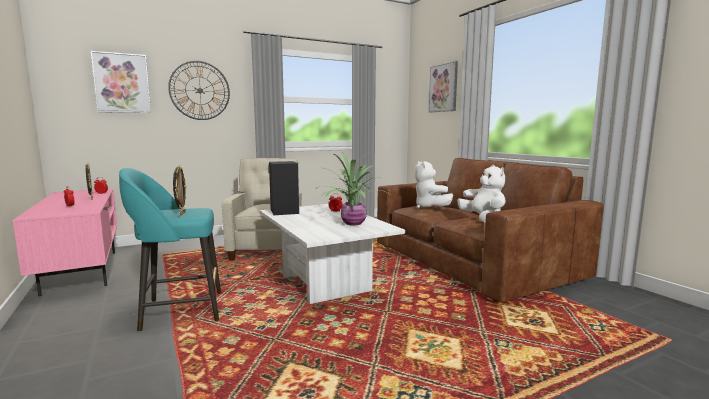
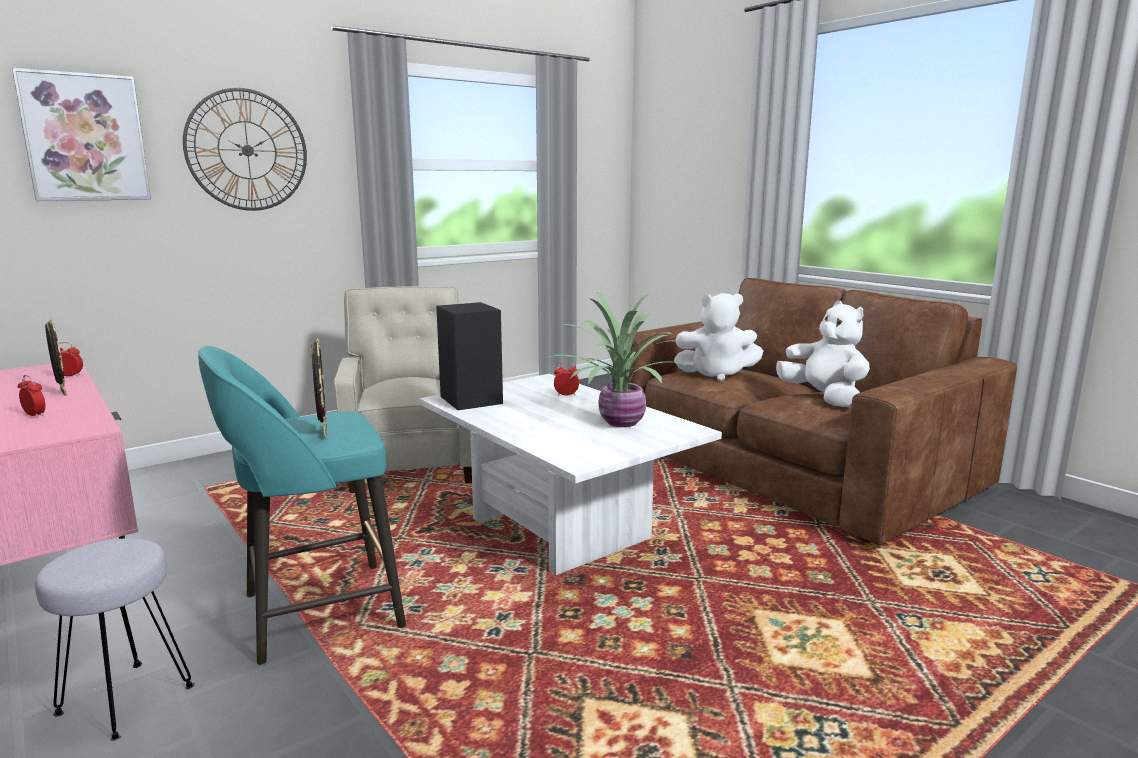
camera: 10 degrees left, 5 degrees up
white plush toy [414,161,453,209] -> white plush toy turned 60 degrees counterclockwise [674,293,763,381]
picture [429,61,458,112] -> none
none -> grey stool [35,538,194,741]

